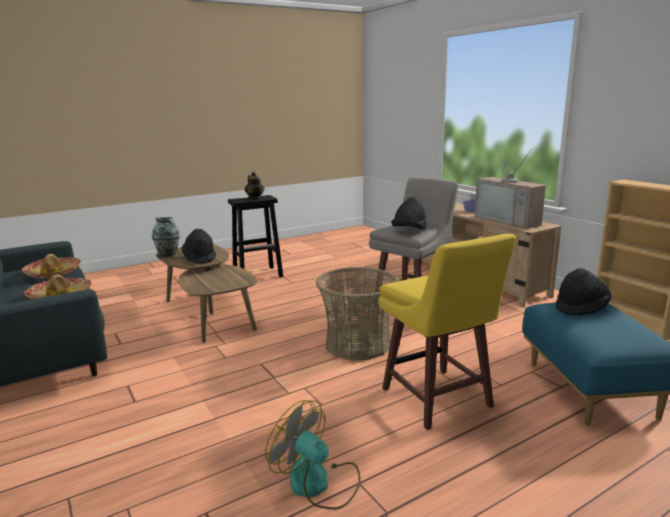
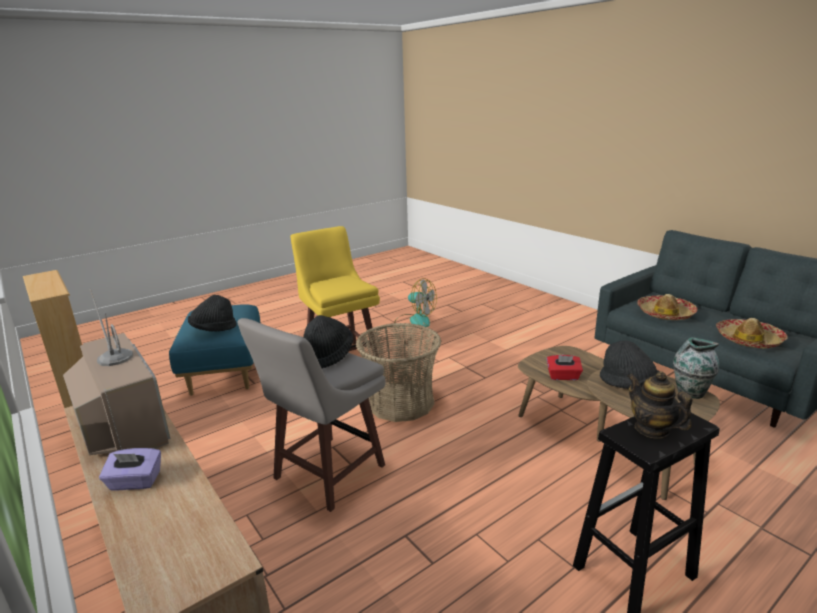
camera: 175 degrees right, 5 degrees up
none -> red tissue box [547,355,583,380]

